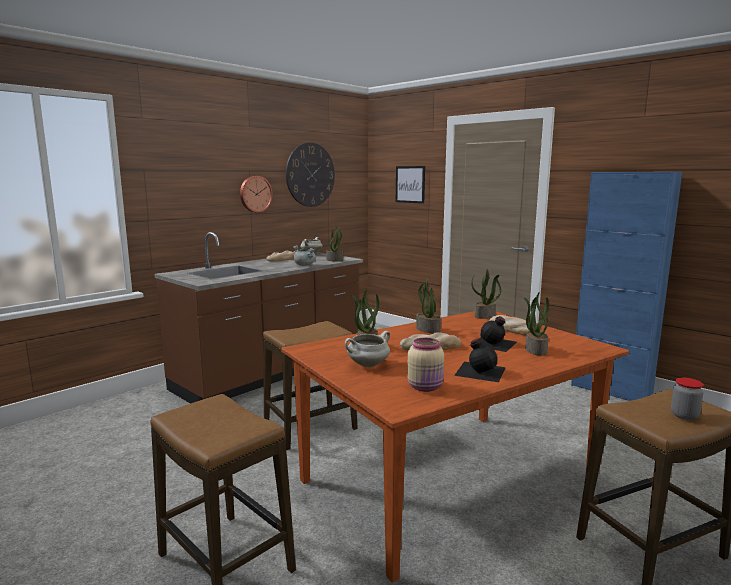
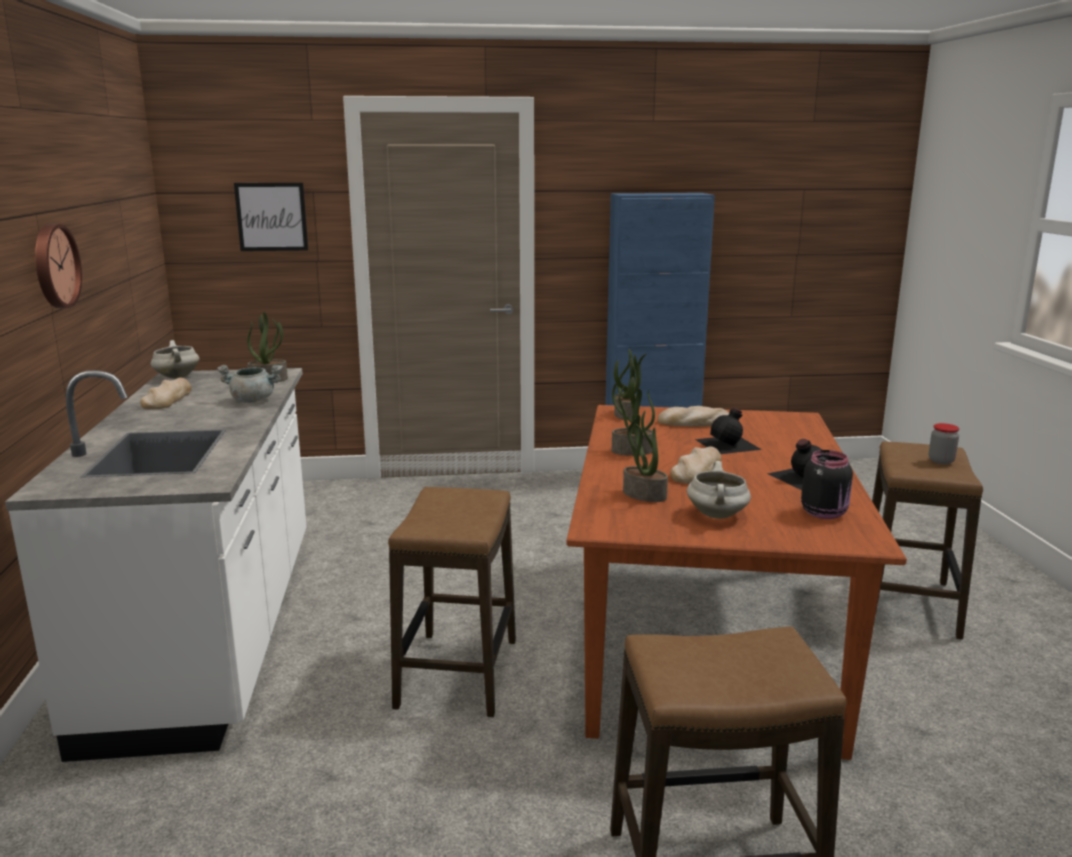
camera: 50 degrees left, 5 degrees up
brown counter [154,232,363,404] -> white counter [5,368,307,762]
wall clock [286,142,335,207] -> none
beige jar [407,338,444,392] -> black jar [801,450,853,519]
potted plant [523,292,549,356] -> none

